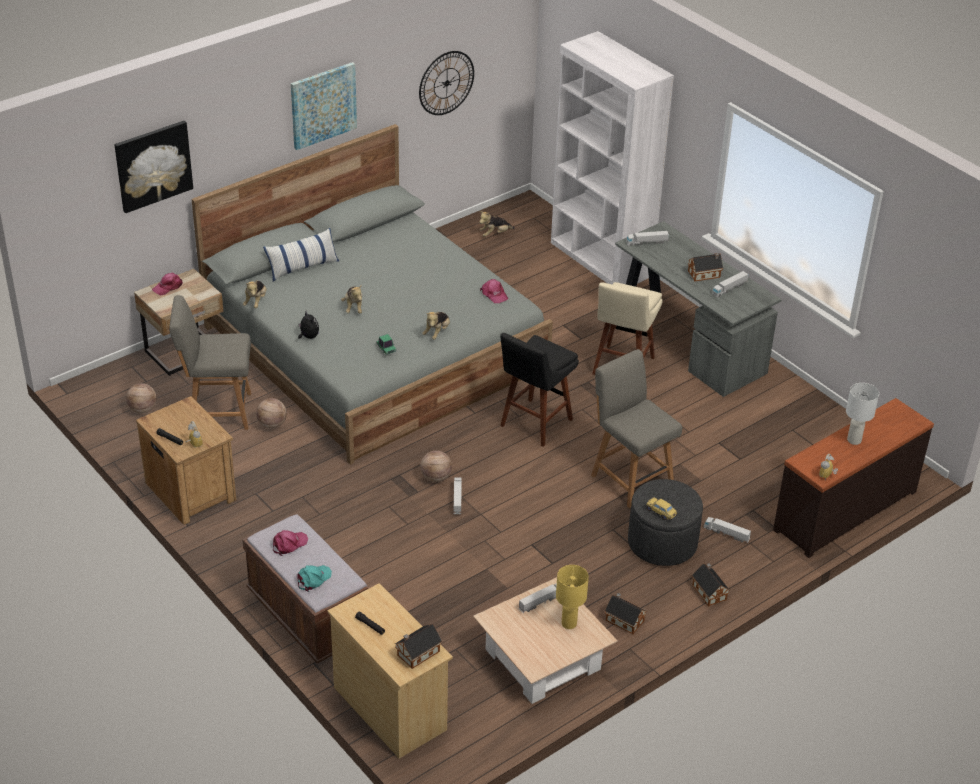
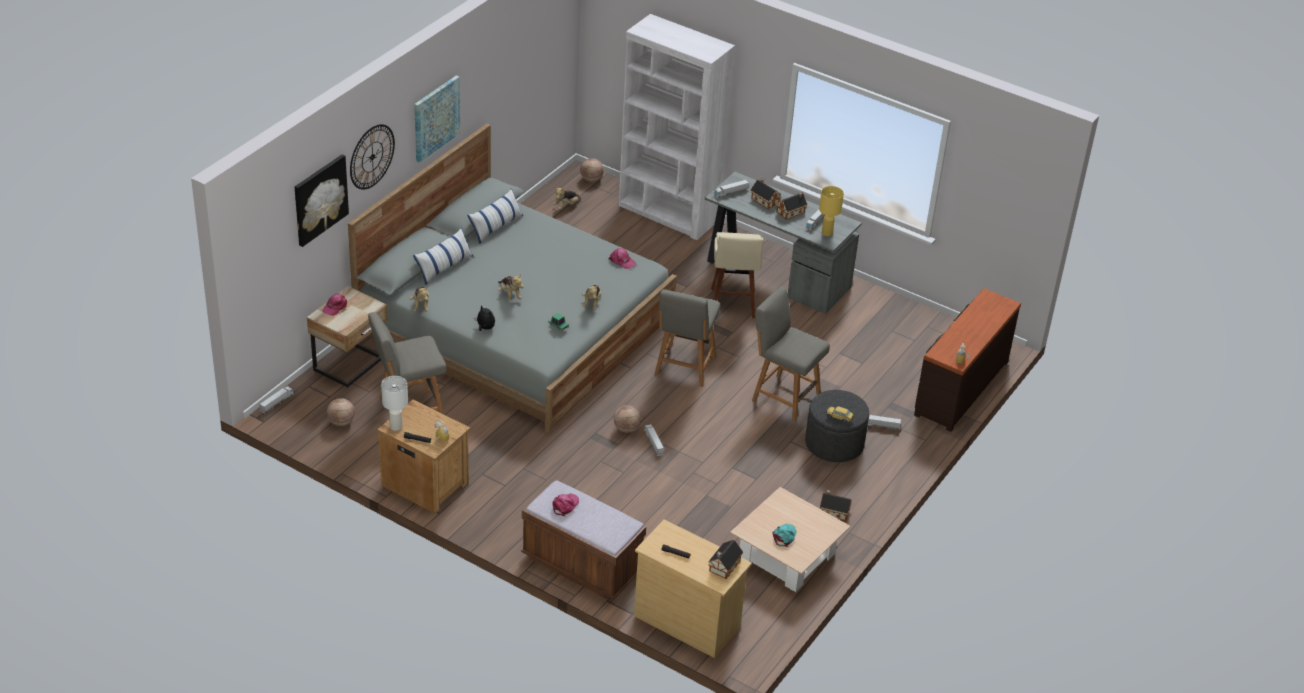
camera: 20 degrees left, 0 degrees up
basketball [256,398,287,429] -> basketball moved to [580,158,604,182]
turquoise cap [297,565,332,592] -> turquoise cap moved to [772,524,797,547]
wall clock [419,51,474,115] -> wall clock moved to [350,124,395,190]
black stool [500,333,579,447] -> grey chair [654,289,720,387]
toy truck [519,583,557,613] -> toy truck moved to [260,386,293,414]
yellow table lamp [556,565,589,629] -> yellow table lamp moved to [819,186,844,236]
toy house [692,563,729,606] -> toy house moved to [751,178,781,209]
white table lamp [846,383,879,445] -> white table lamp moved to [381,376,408,431]
none -> pillow [467,188,523,244]

